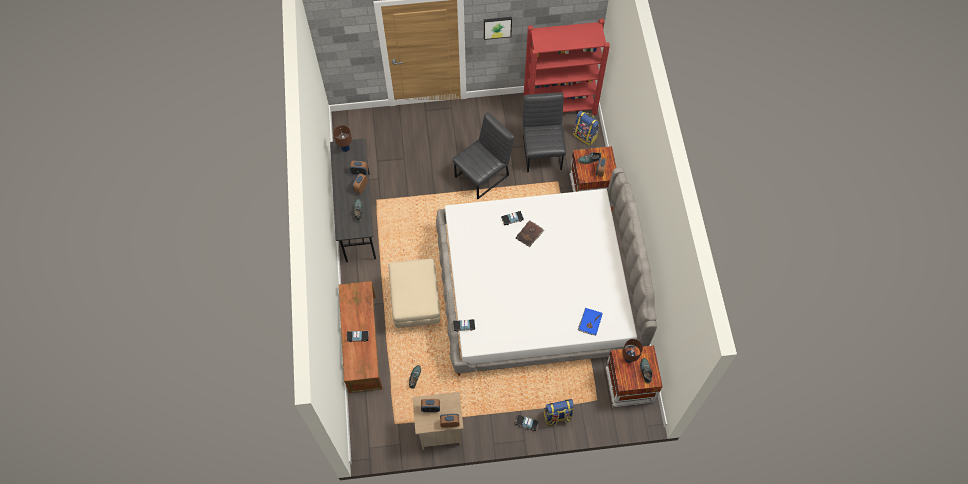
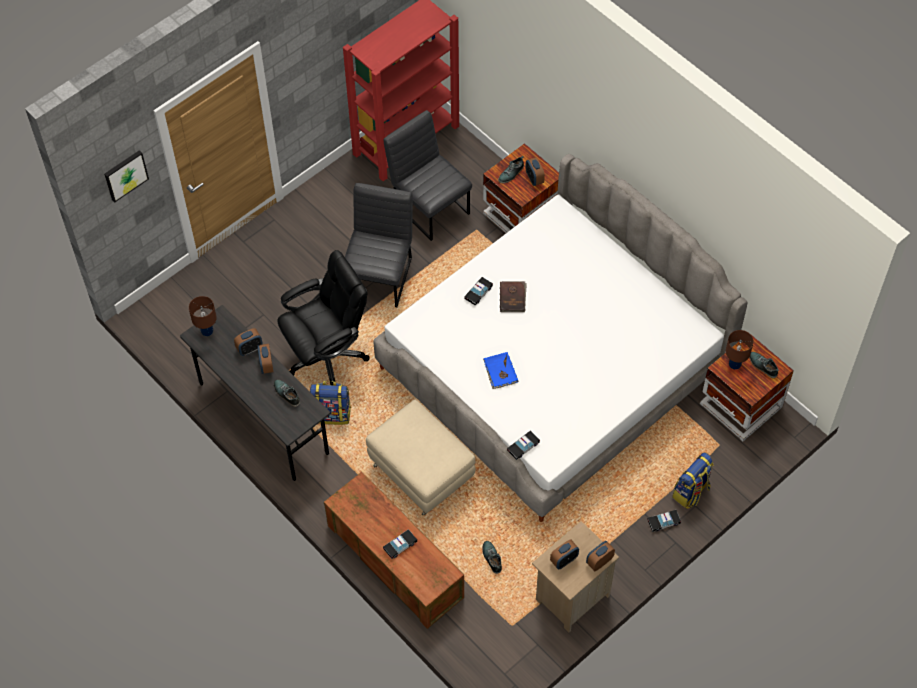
camera: 35 degrees left, 5 degrees down
picture [484,17,512,40] -> picture moved to [104,150,149,202]
backpack [573,111,599,146] -> backpack moved to [310,381,351,425]
blue book [577,308,603,336] -> blue book moved to [483,352,518,389]
none -> black office chair [277,250,369,385]

